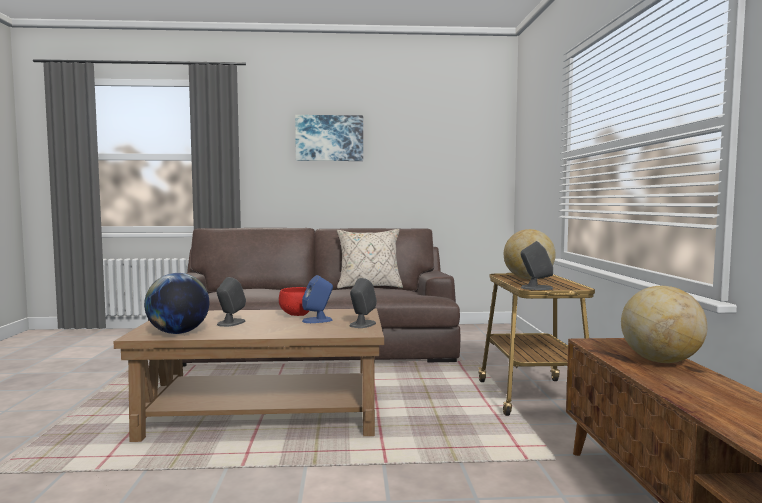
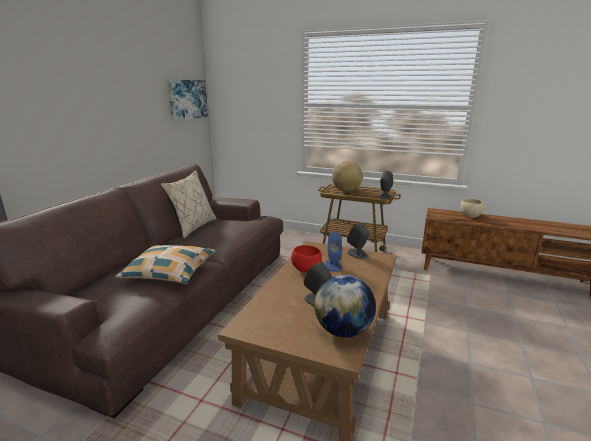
camera: 65 degrees left, 15 degrees up
picture [295,115,363,161] -> picture moved to [167,80,208,121]
globe [621,286,707,363] -> beige bowl [460,199,484,218]
none -> pillow [115,245,215,284]

